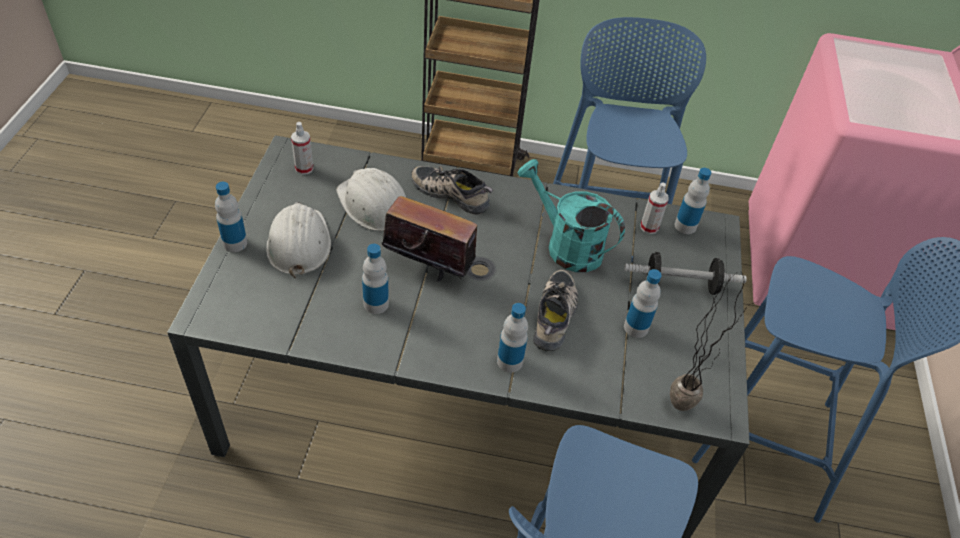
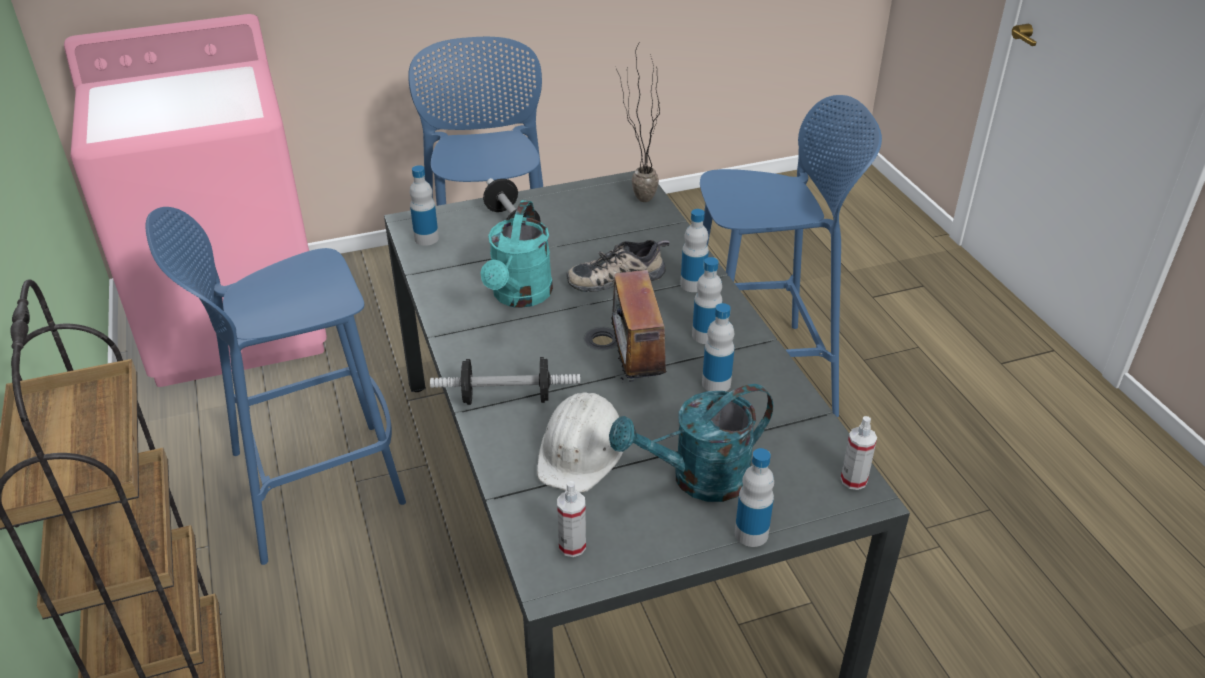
camera: 115 degrees left, 10 degrees down
white hard hat [266,202,331,278] -> turquoise watering can [609,384,773,502]
shoe [411,166,493,215] -> dumbbell [430,357,580,405]
bottle [624,269,662,338] -> bottle moved to [692,257,722,344]
spray bottle [640,182,669,234] -> spray bottle moved to [841,416,877,490]

